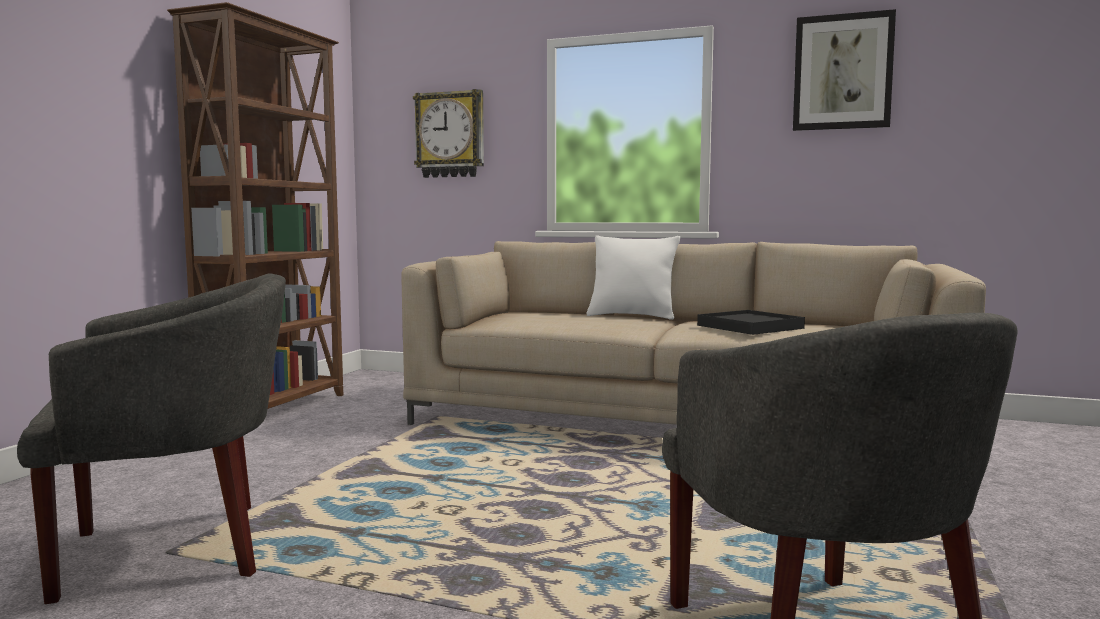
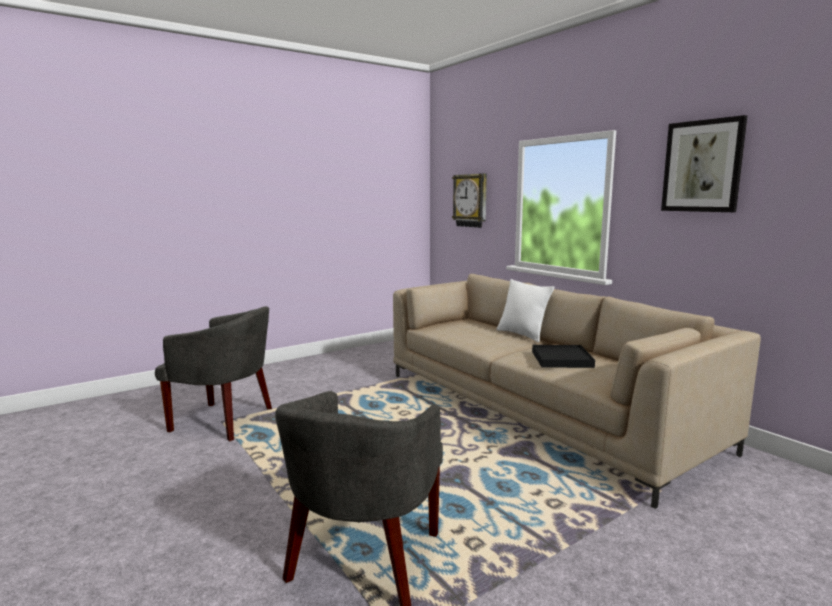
camera: 35 degrees right, 5 degrees up
brown bookcase [167,2,343,409] -> none

